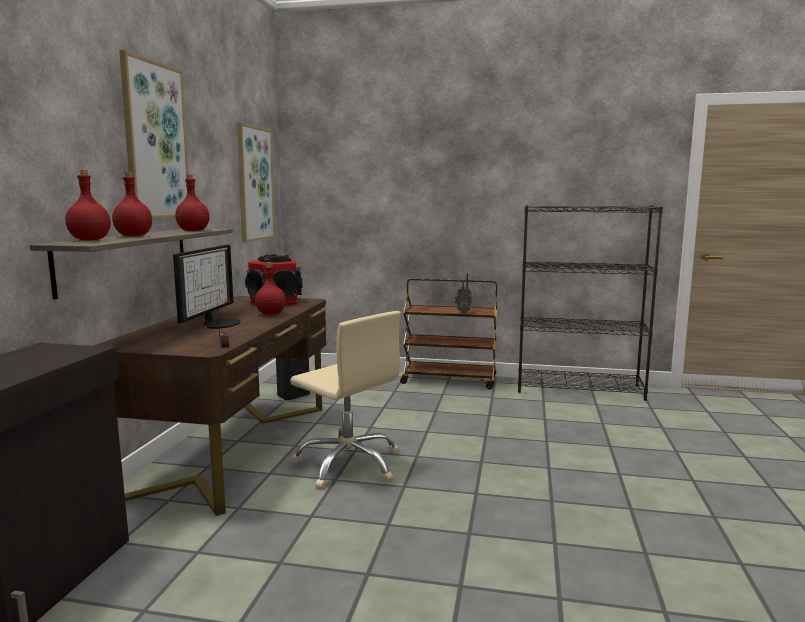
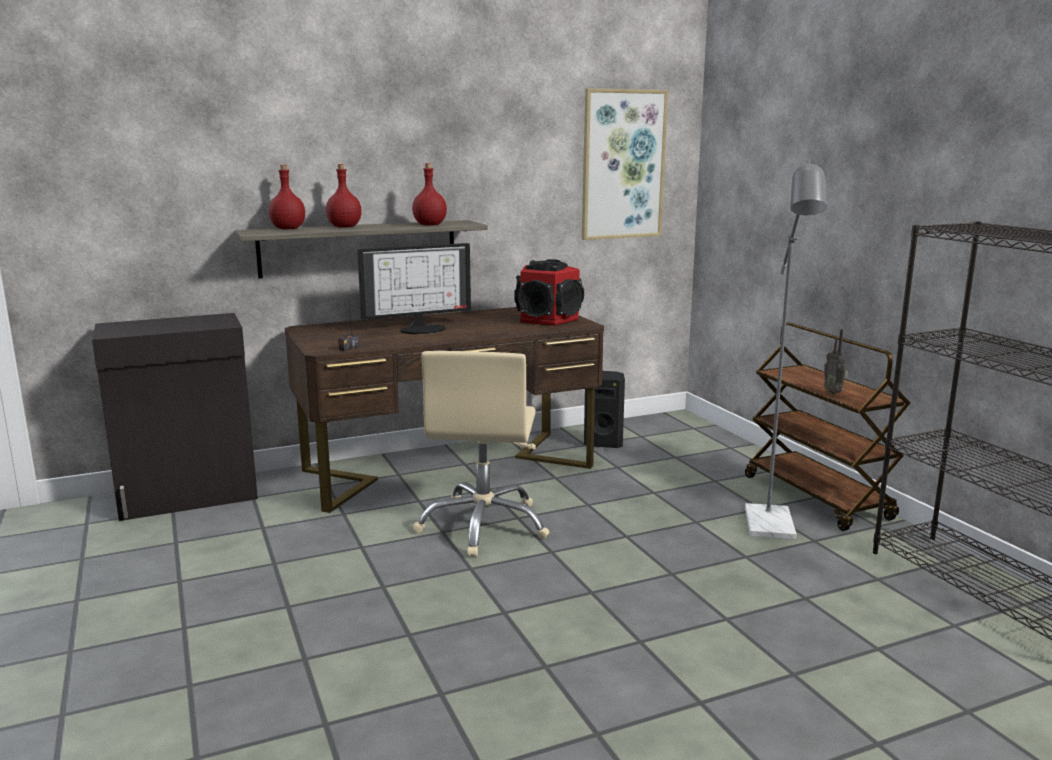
camera: 55 degrees right, 5 degrees up
picture [119,50,189,219] -> none
red bottle [255,262,286,315] -> none
none -> grey floor lamp [745,160,827,539]

